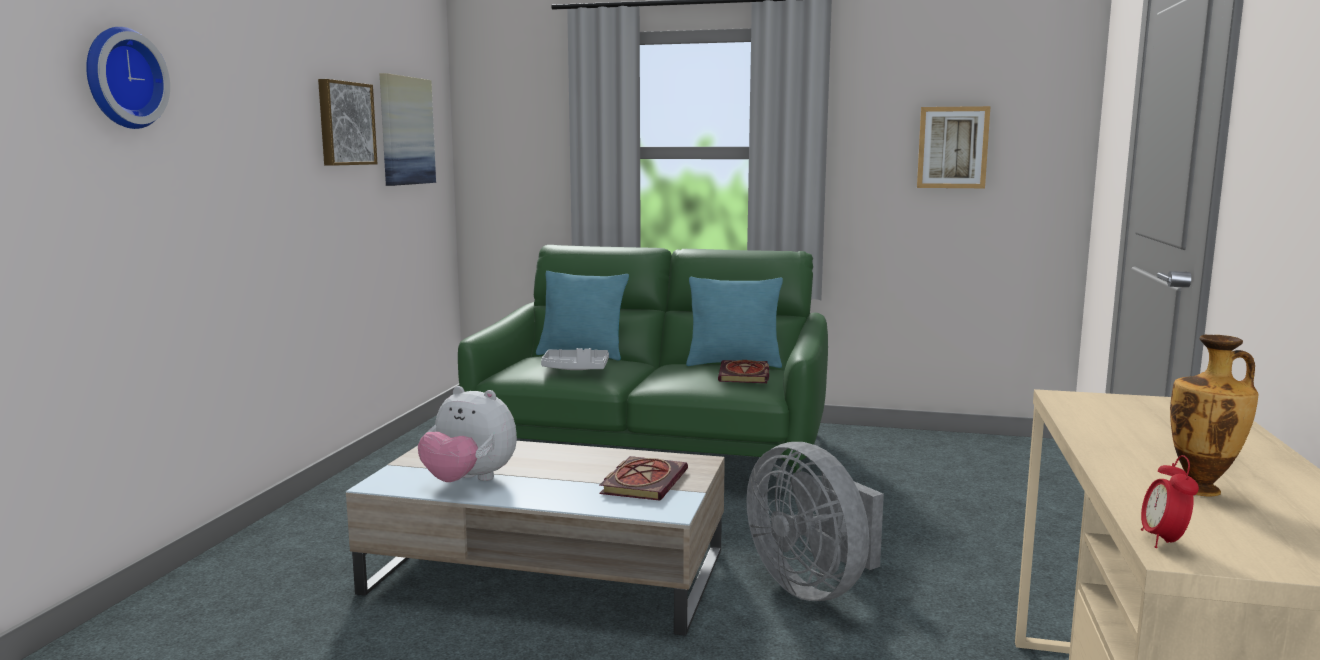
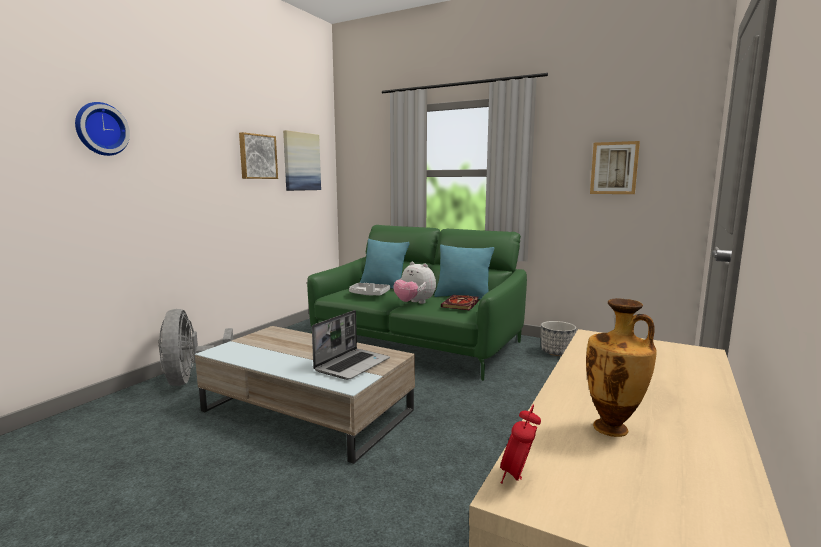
camera: 15 degrees right, 0 degrees up
plush toy [418,386,517,482] -> plush toy moved to [393,262,436,304]
book [599,456,688,501] -> laptop [312,310,390,380]
grey fan [746,442,884,601] -> grey fan moved to [159,309,233,386]
none -> planter [541,321,576,356]

